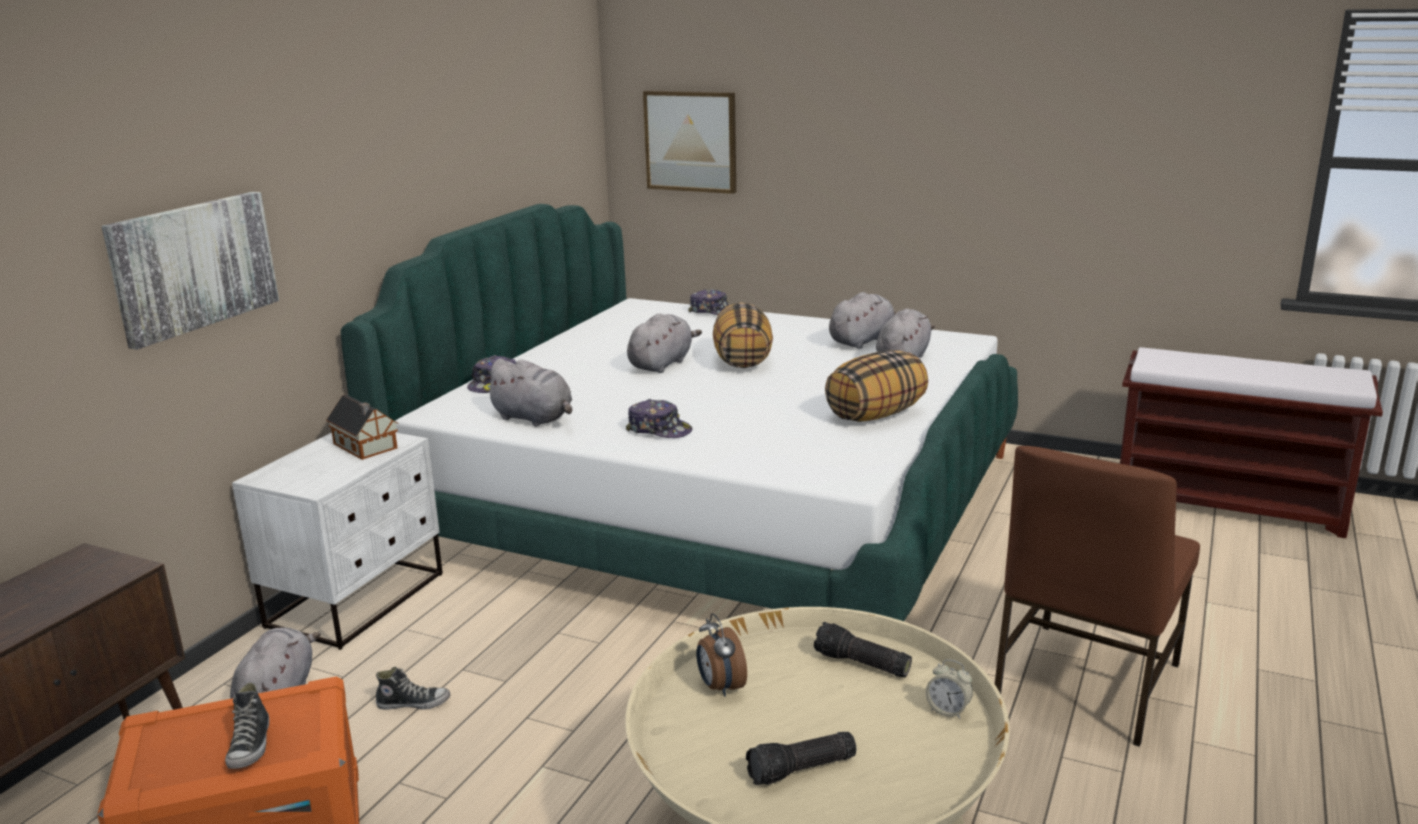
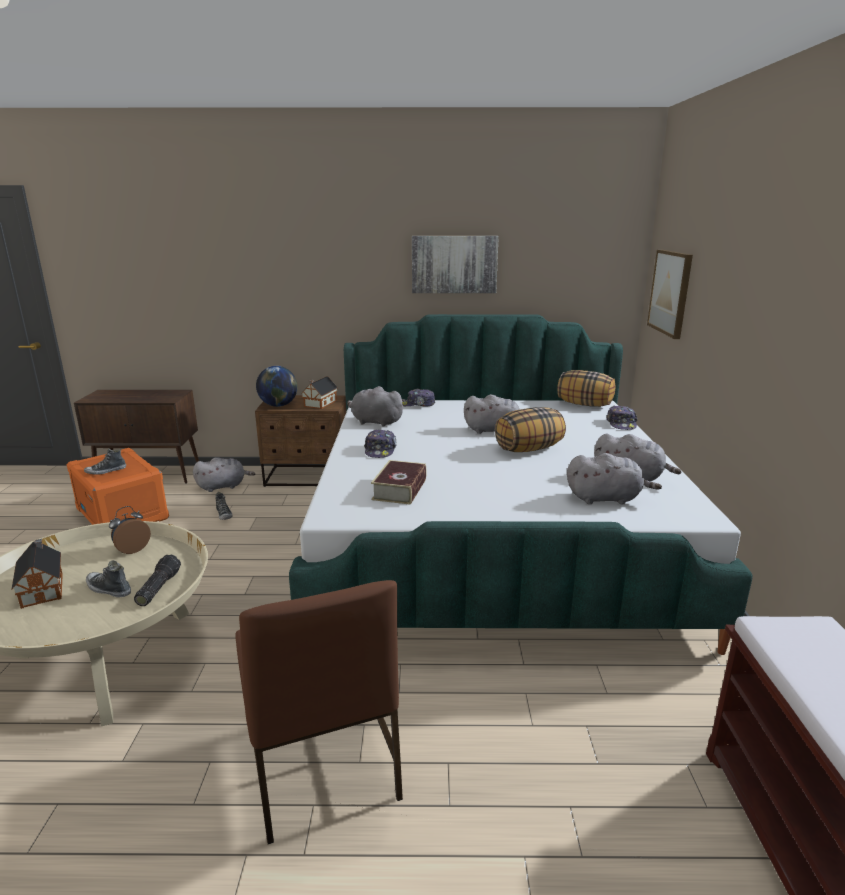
camera: 65 degrees right, 0 degrees up
picture [102,192,279,350] -> picture moved to [412,236,499,293]
white nightstand [232,433,443,650] -> brown nightstand [255,395,346,487]
grey plush toy [483,358,572,426] -> grey plush toy turned 105 degrees clockwise [347,386,405,427]
flashlight [746,732,856,785] -> toy house [11,539,63,609]
pillow [825,350,928,422] -> pillow moved to [557,370,615,407]
alarm clock [926,660,973,719] -> none
brown chair [995,446,1200,747] -> brown chair turned 120 degrees counterclockwise [235,580,403,844]
none -> shoe [86,560,131,597]
none -> globe [256,366,298,407]
none -> book [371,460,427,505]

